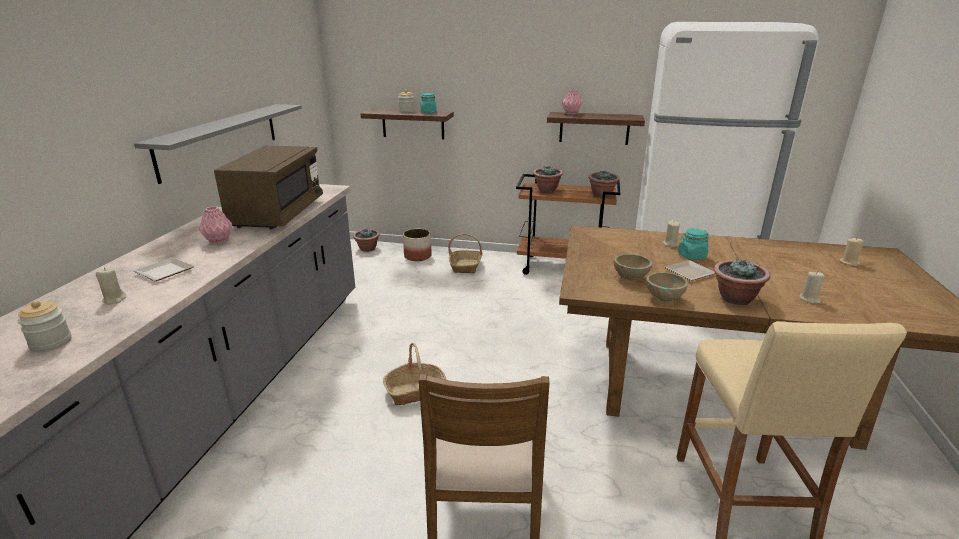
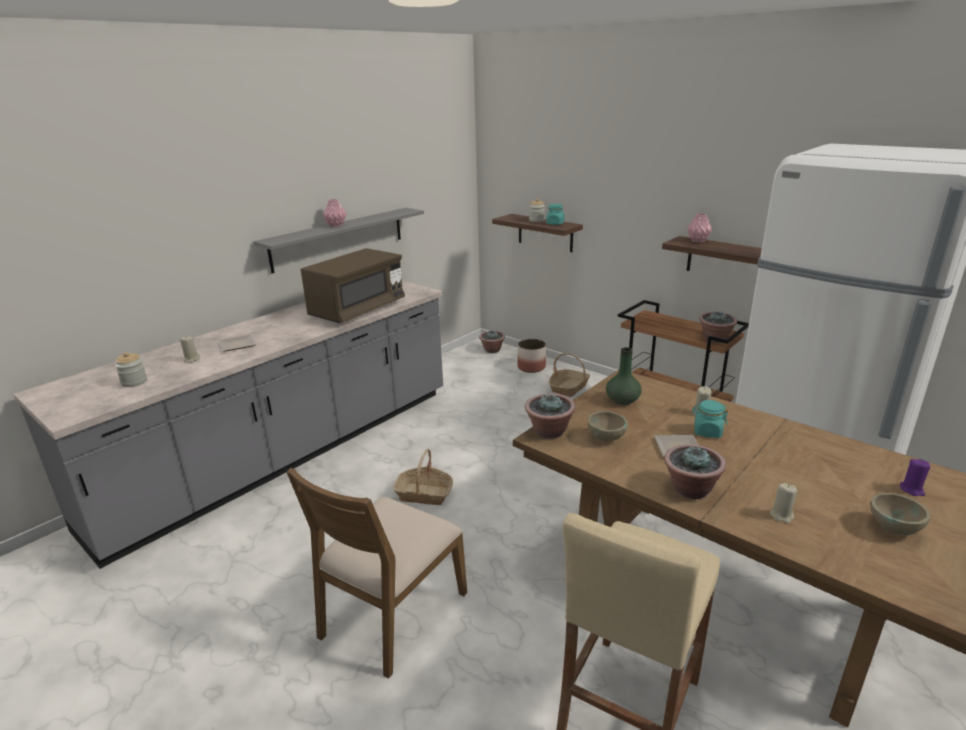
camera: 30 degrees right, 0 degrees up
pink vase [198,206,232,244] -> pink vase moved to [323,199,347,227]
potted plant [533,166,563,192] -> potted plant moved to [525,393,575,439]
beige bowl [646,272,688,301] -> beige bowl moved to [870,493,931,535]
beige candle [840,237,864,266] -> purple candle [900,459,930,496]
none -> green vase [606,347,642,405]

